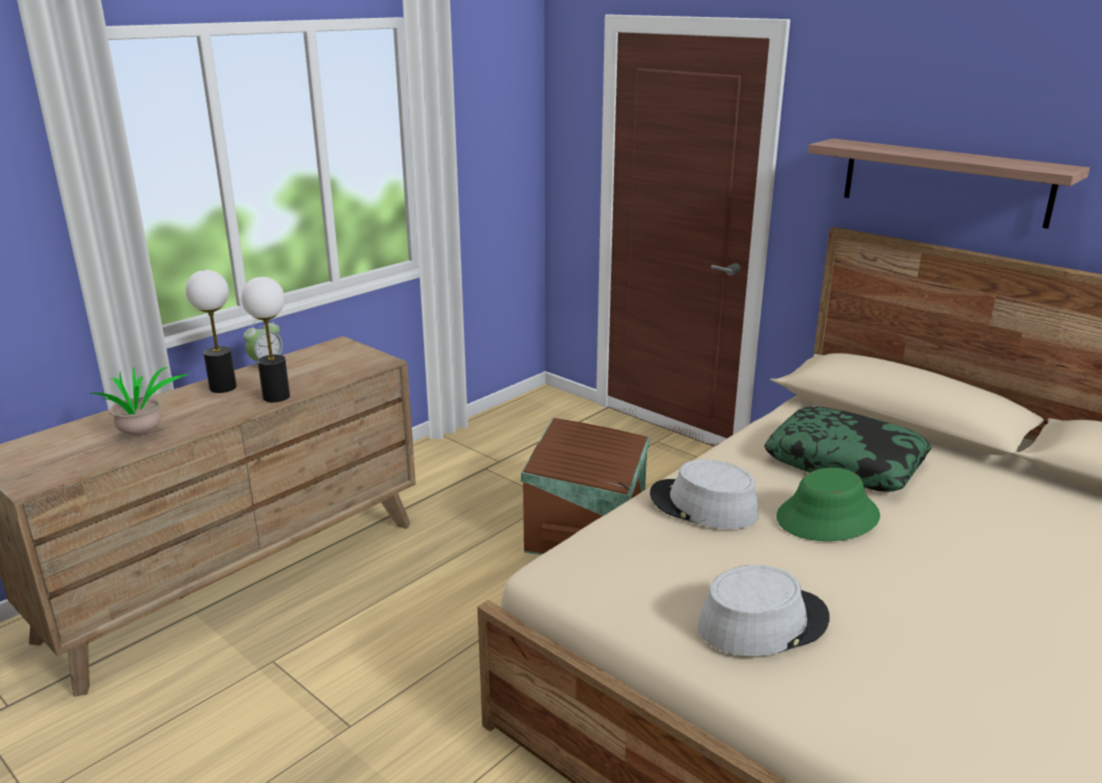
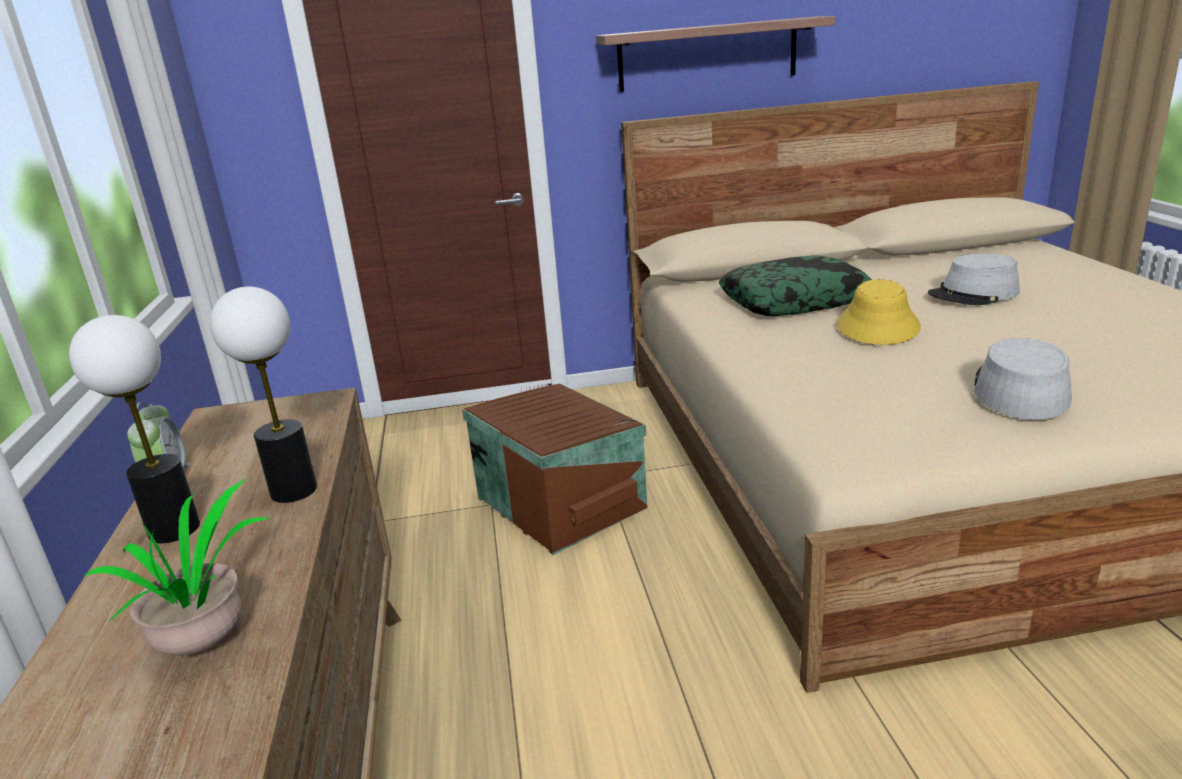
camera: 50 degrees left, 0 degrees up
grey hat [650,460,759,529] -> grey hat moved to [928,254,1020,306]
green hat [776,468,880,541] -> yellow hat [837,279,921,345]

